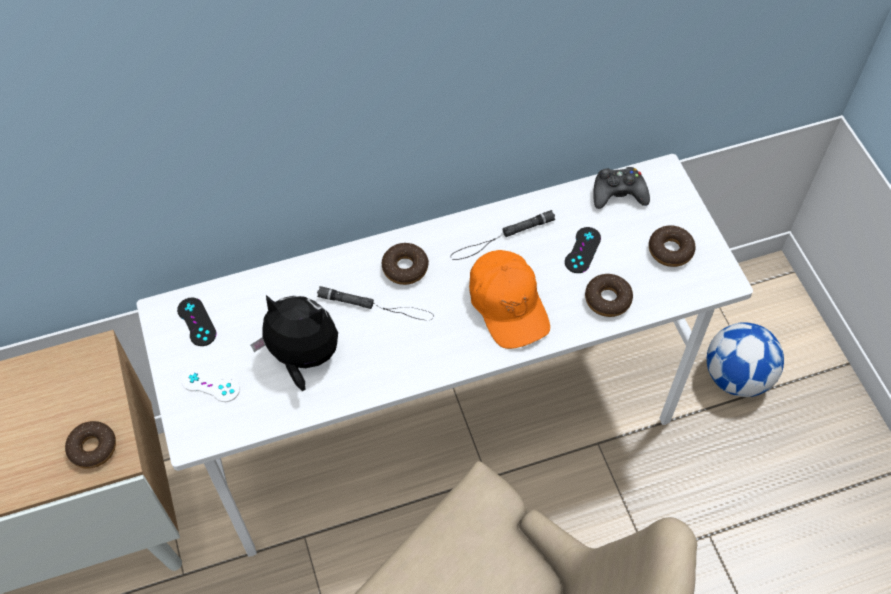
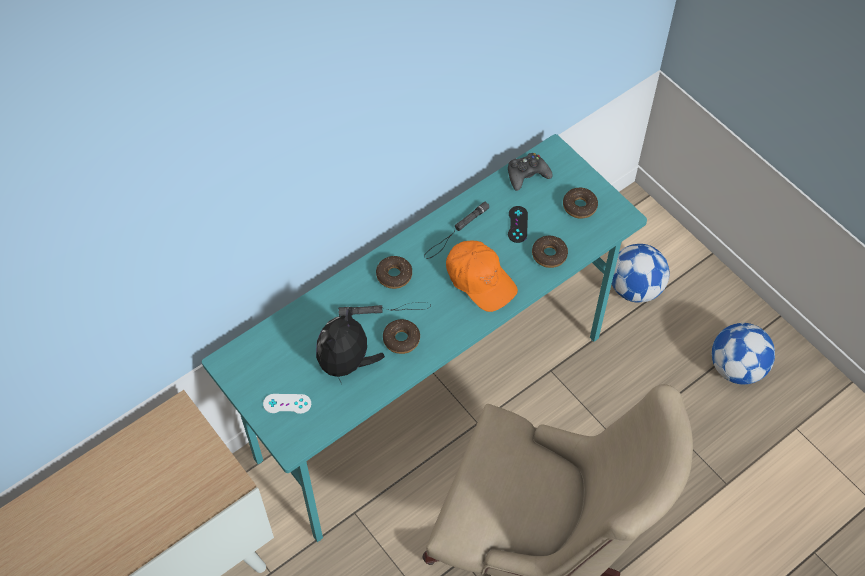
camera: 20 degrees left, 0 degrees up
donut [65,421,116,469] -> donut moved to [383,319,420,354]
white desk [136,154,753,557] -> turquoise desk [202,134,647,542]
black game controller [177,298,216,346] -> none
plush toy [251,295,338,391] -> plush toy turned 60 degrees counterclockwise [316,307,385,384]
none -> football [712,323,775,385]

